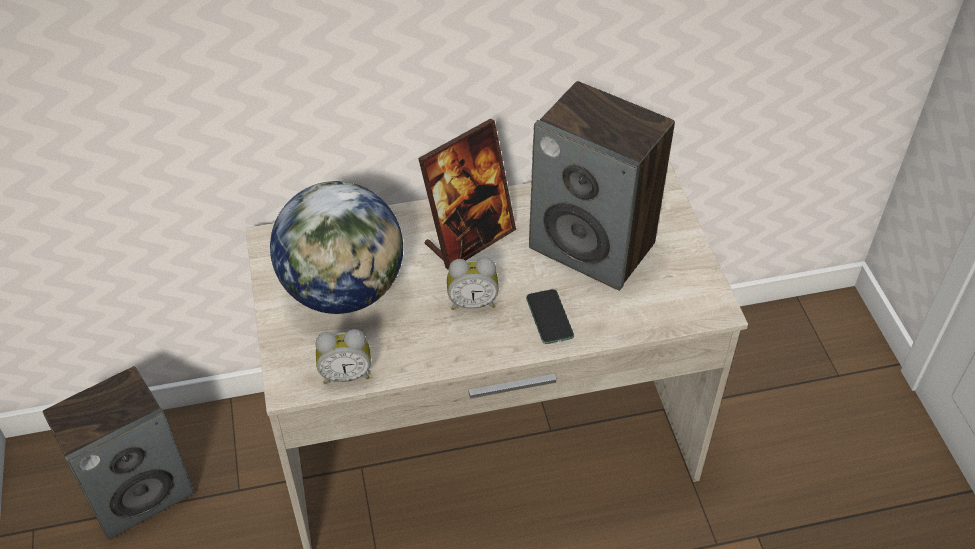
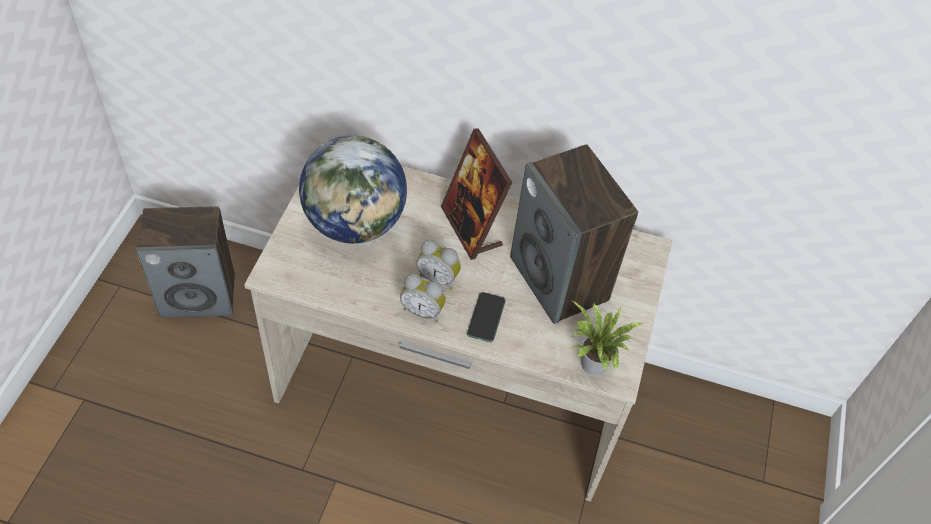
camera: 25 degrees right, 5 degrees up
alarm clock [316,329,371,384] -> alarm clock moved to [400,274,446,322]
picture frame [418,119,516,270] -> picture frame turned 75 degrees clockwise [441,128,513,260]
none -> potted plant [570,300,644,375]

